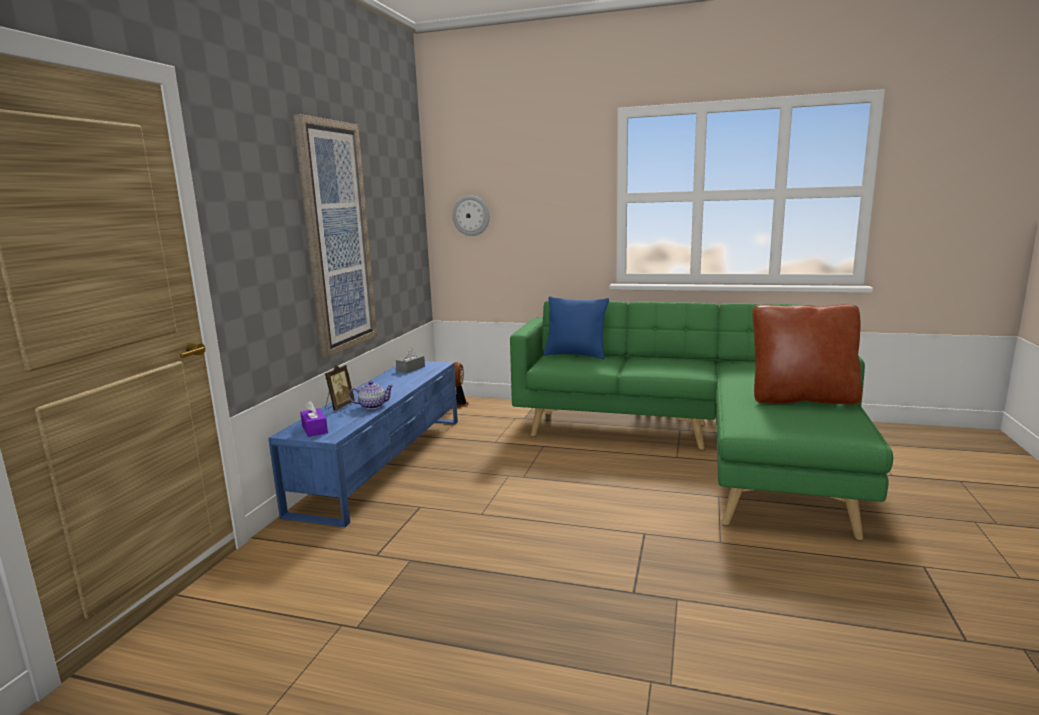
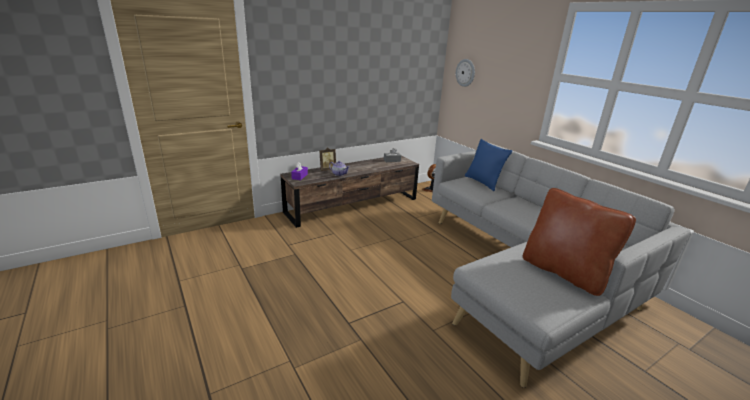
camera: 40 degrees right, 10 degrees up
blue tv stand [268,361,458,527] -> brown tv stand [280,155,419,228]
picture [293,114,377,358] -> none
green sofa [510,301,893,541] -> grey sofa [432,143,691,388]

